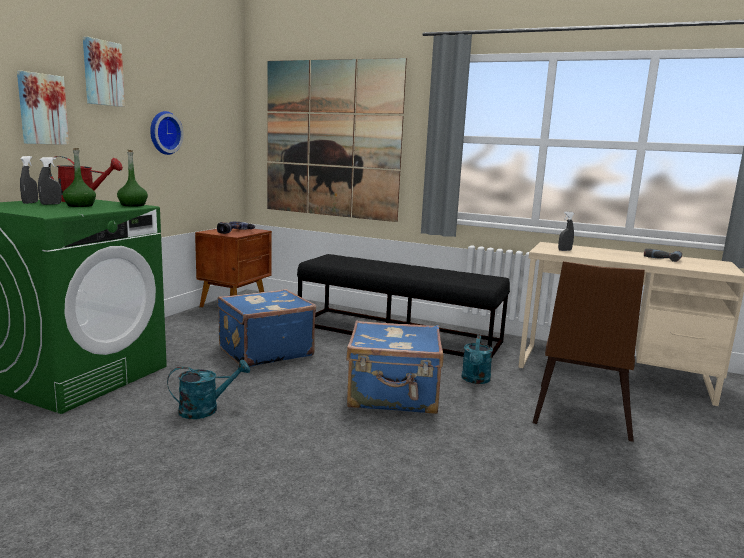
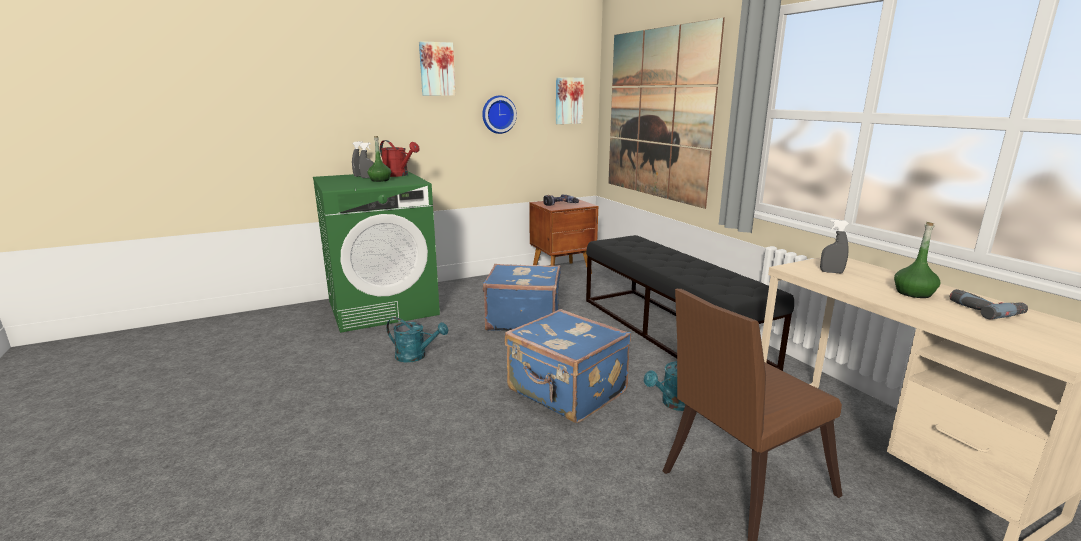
camera: 40 degrees right, 5 degrees up
picture [17,71,69,145] -> picture moved to [556,77,584,124]
green bottle [117,150,148,206] -> green bottle moved to [894,222,940,298]

